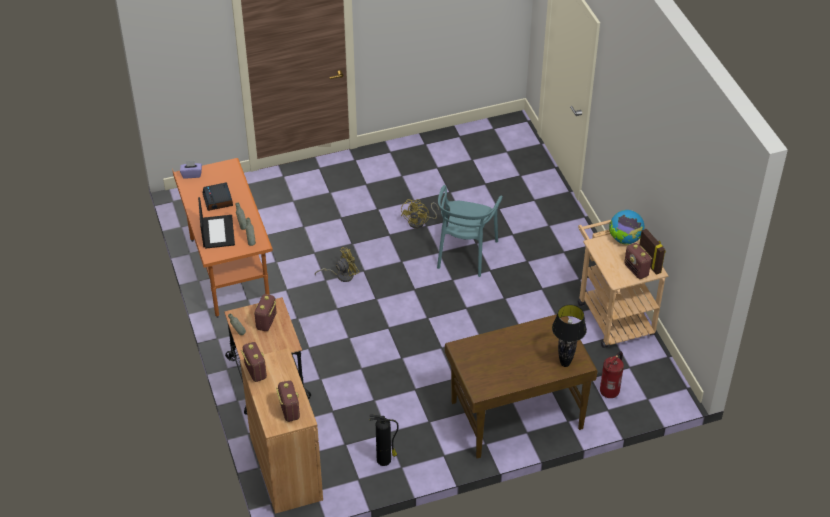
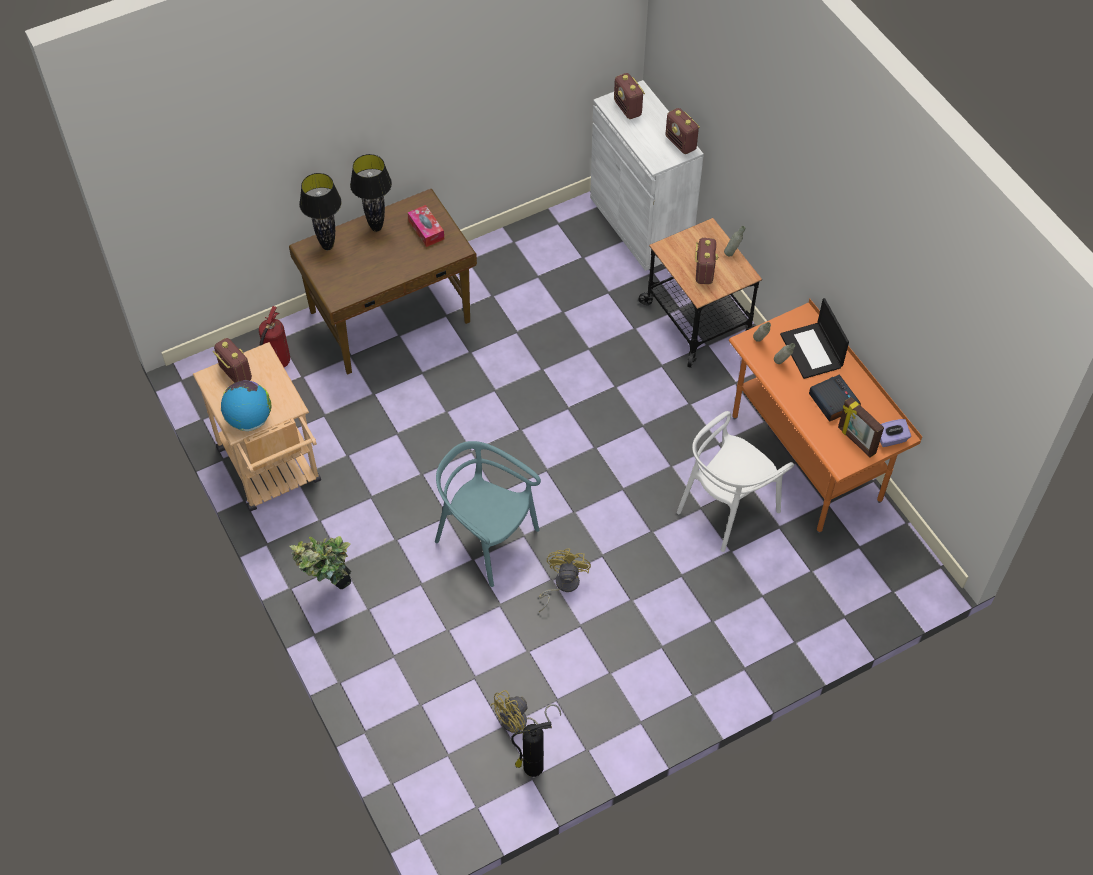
camera: 170 degrees right, 10 degrees up
brown cabinet [240,348,323,514] -> white cabinet [590,80,704,271]
yellow fan [315,247,359,282] -> yellow fan moved to [490,690,561,734]
fire extinguisher [370,415,399,466] -> fire extinguisher moved to [511,721,552,777]
turquoise chair [437,185,503,277] -> turquoise chair turned 60 degrees counterclockwise [435,441,541,587]
picture frame [639,229,666,275] -> picture frame moved to [838,397,884,458]
none -> potted plant [289,536,351,589]
none -> black table lamp [350,154,392,232]
none -> tissue box [408,205,444,247]
none -> white chair [677,411,794,552]

